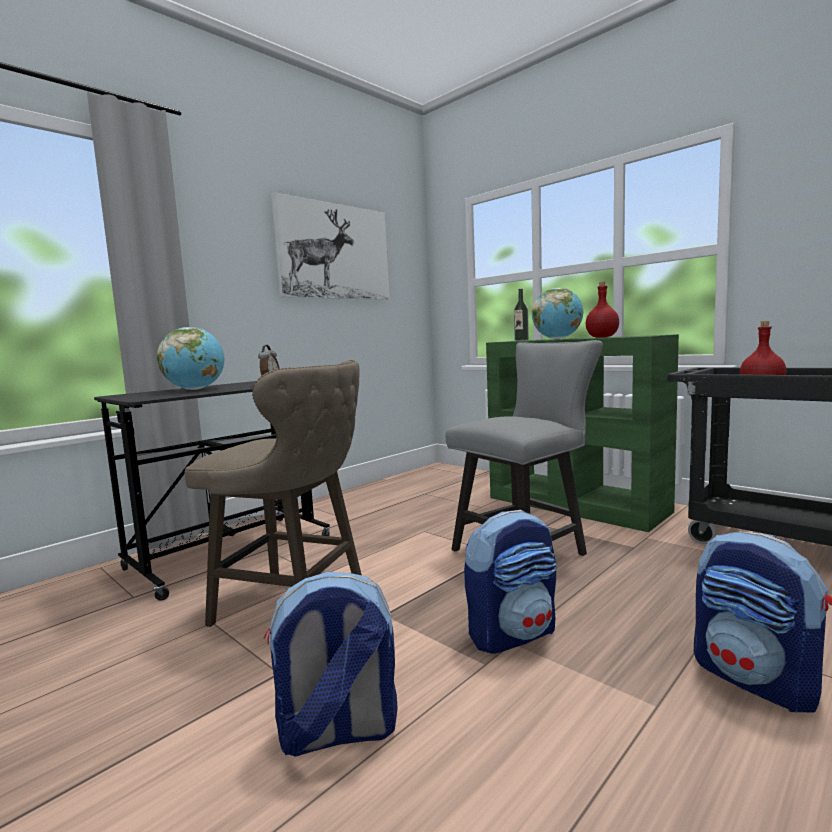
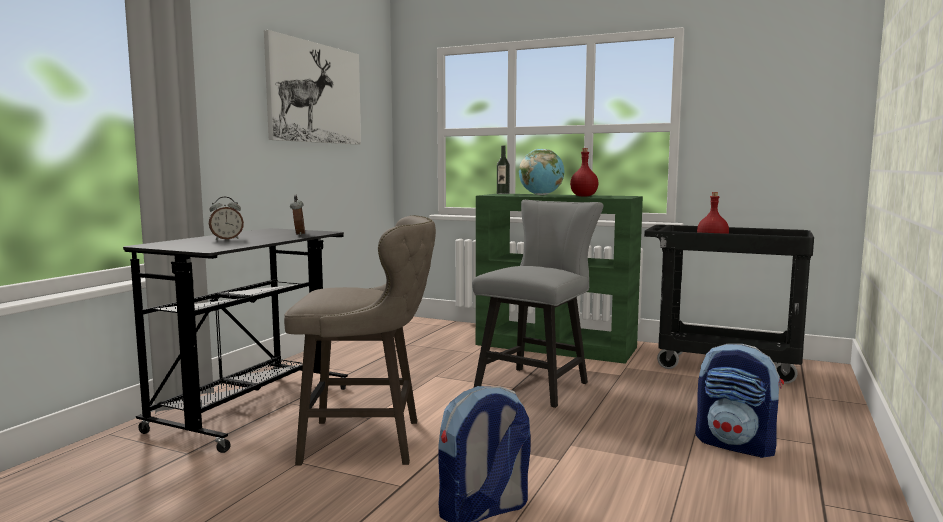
camera: 20 degrees left, 0 degrees up
globe [157,327,224,390] -> alarm clock [209,197,244,240]
backpack [464,510,556,654] -> none

